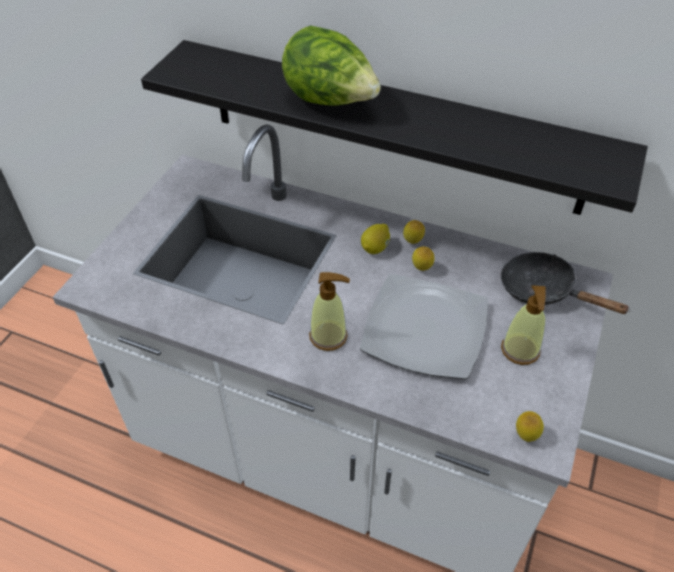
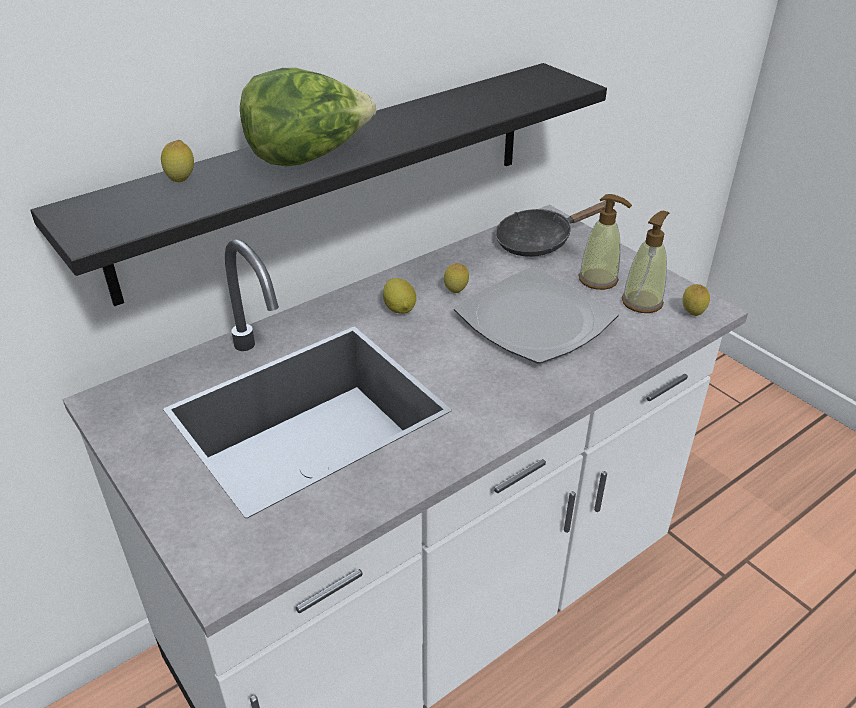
camera: 60 degrees left, 10 degrees down
soap dispenser [309,272,350,351] -> soap dispenser moved to [622,211,670,313]
lemon [403,220,425,244] -> lemon moved to [161,140,194,182]

